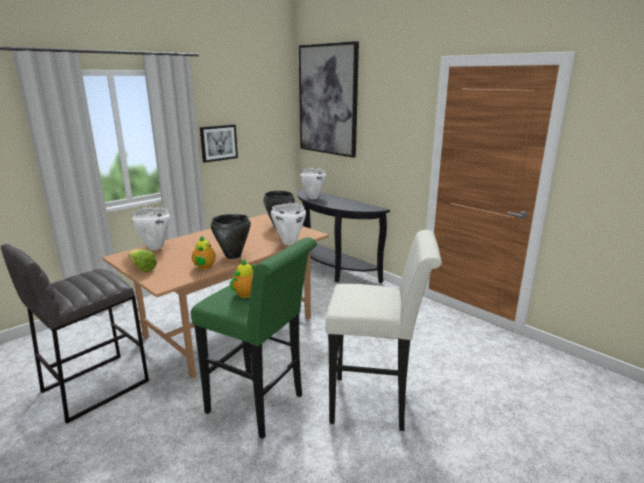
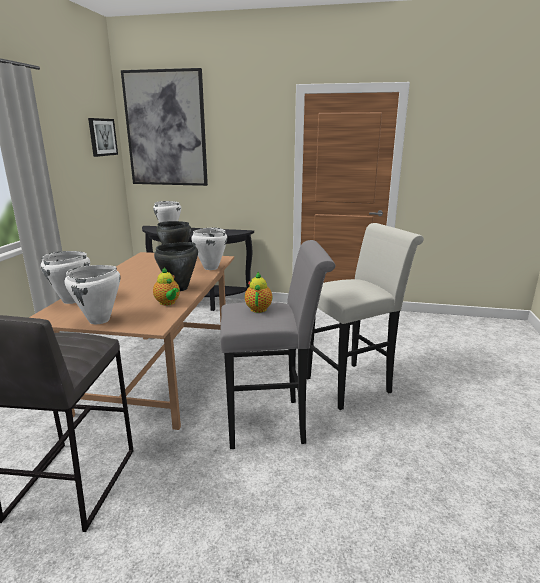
camera: 35 degrees left, 0 degrees up
lettuce [128,250,157,272] -> white cooking pot [65,265,120,324]
green stool [191,237,317,439] -> grey stool [220,240,336,449]
picture [200,125,238,163] -> picture moved to [88,118,118,157]

